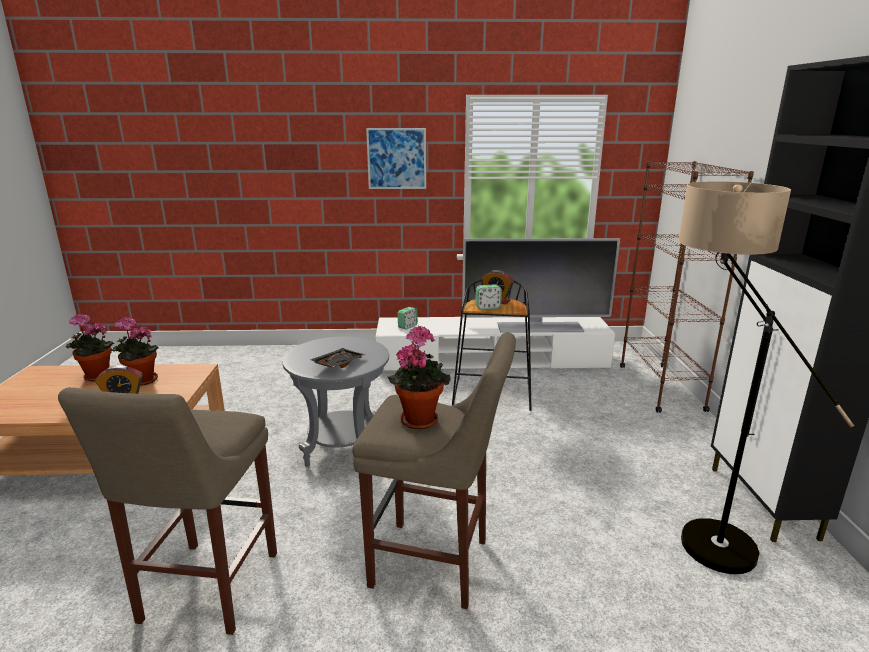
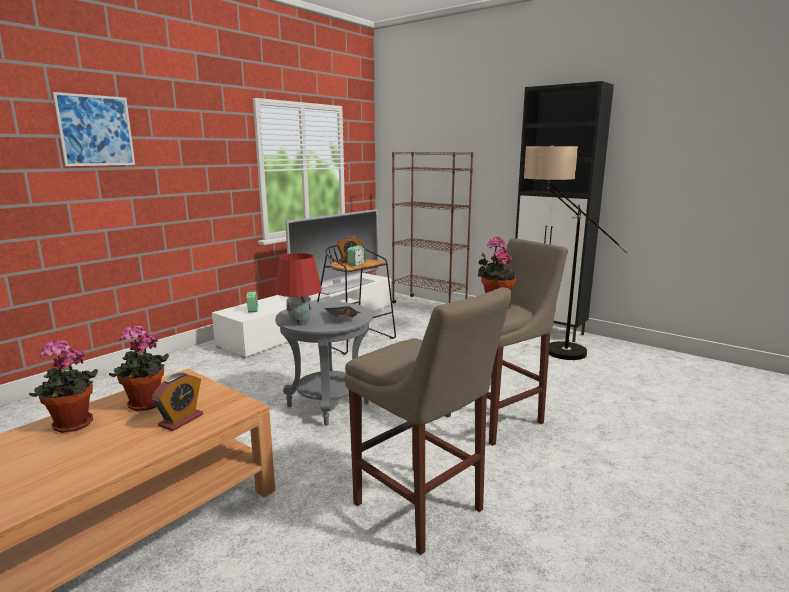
camera: 50 degrees left, 5 degrees down
picture [366,128,426,189] -> picture moved to [53,92,135,166]
none -> red table lamp [275,253,322,326]

